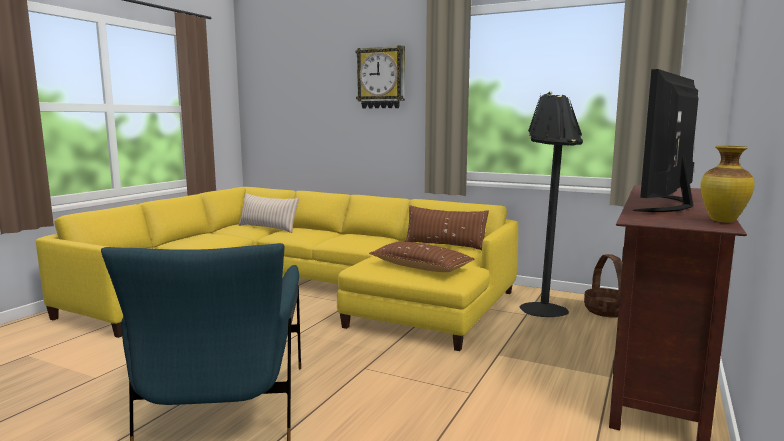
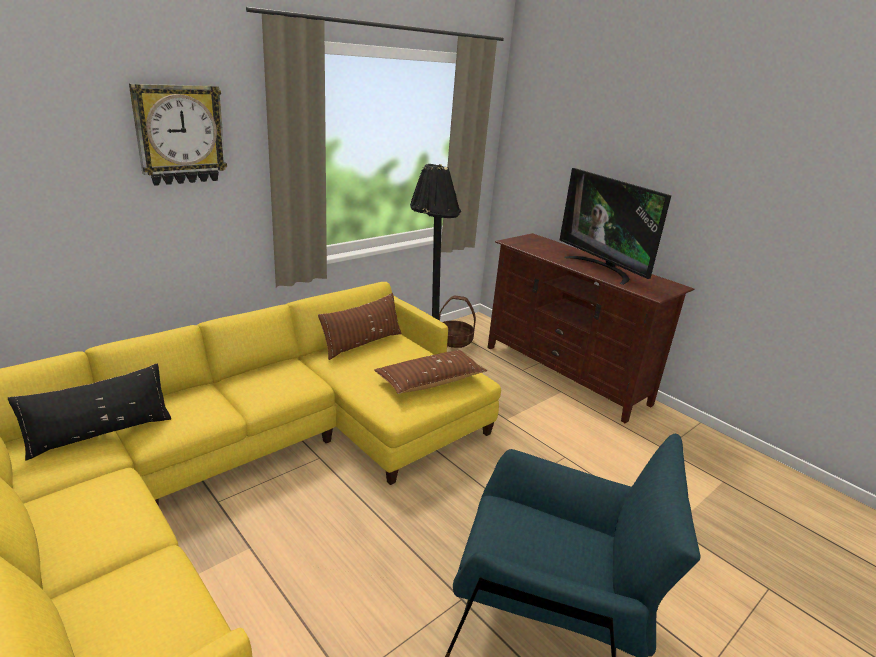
camera: 70 degrees left, 15 degrees up
beige pillow [238,193,299,233] -> black pillow [8,363,171,461]
vase [701,146,755,222] -> none

